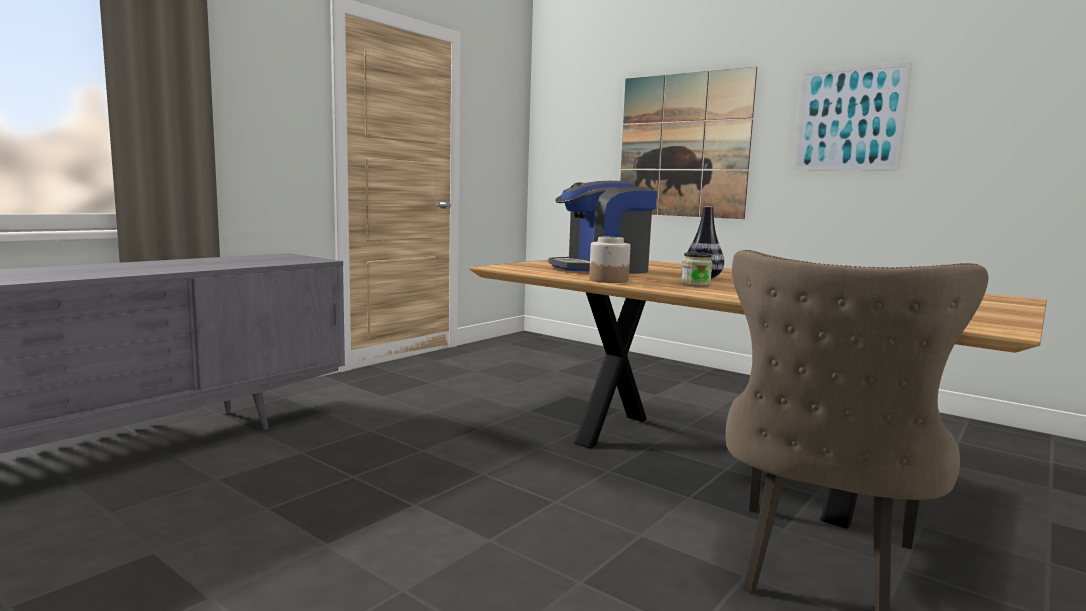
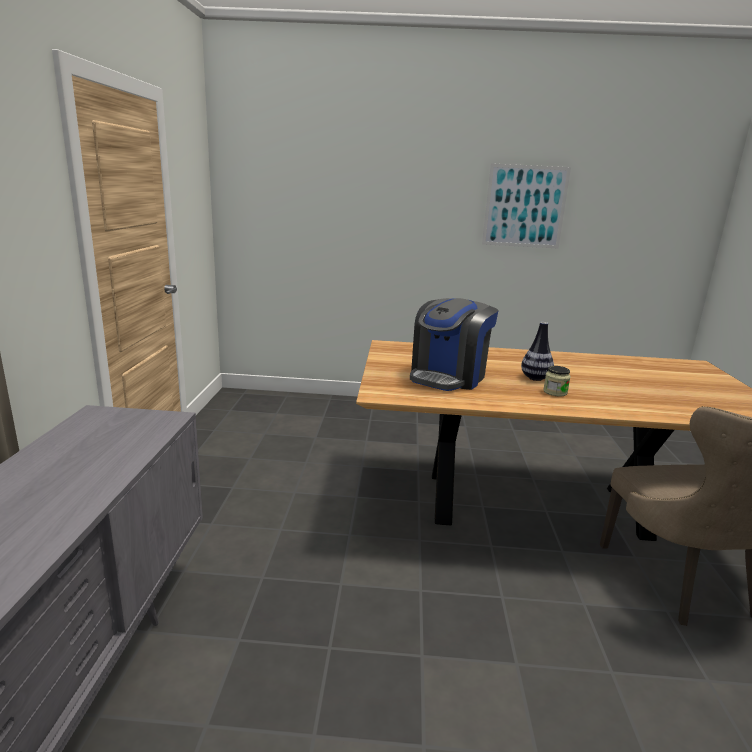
camera: 35 degrees left, 10 degrees up
jar [589,237,630,283] -> none
picture [620,67,757,219] -> none

